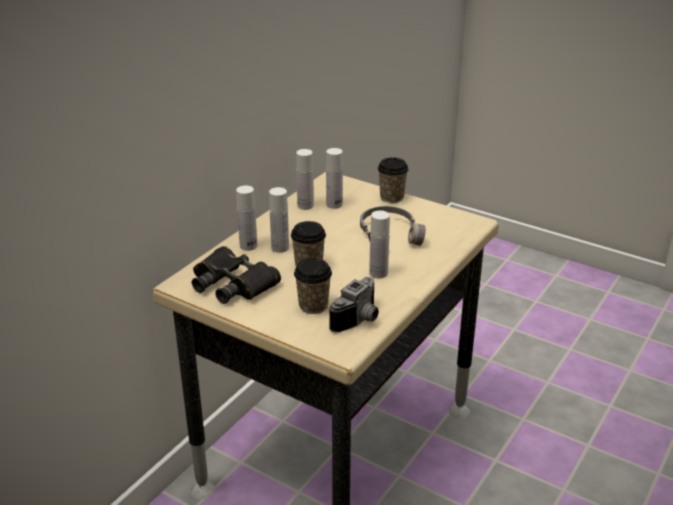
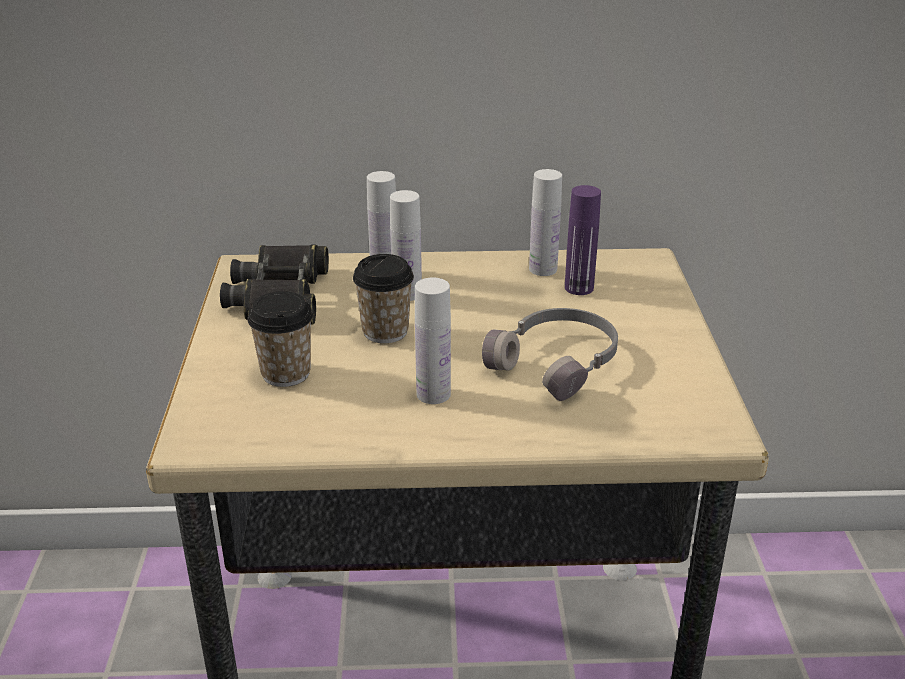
camera: 55 degrees right, 0 degrees up
white bottle [326,148,343,209] -> purple bottle [565,185,601,295]
camera [329,277,379,333] -> none
cup [378,157,409,203] -> none

